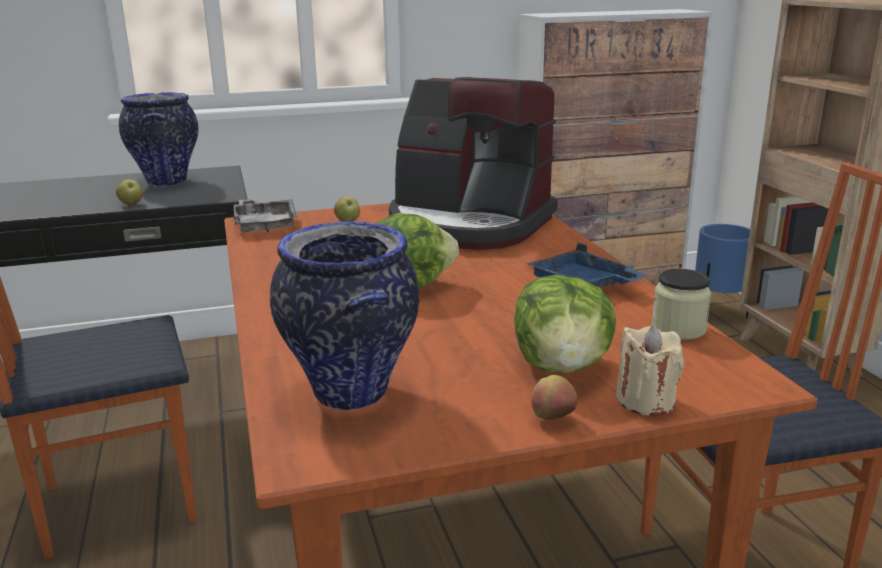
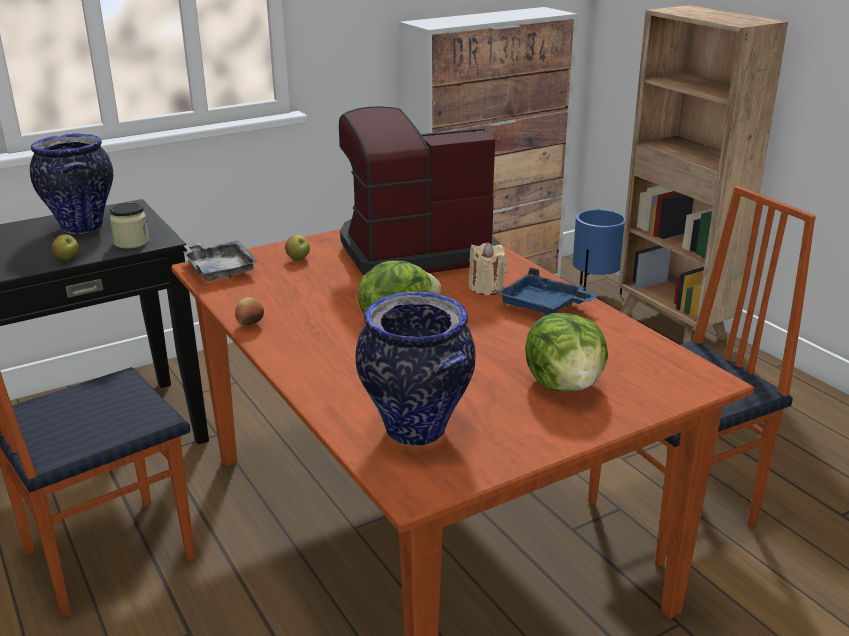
camera: 15 degrees left, 5 degrees up
coffee machine [389,77,558,250] -> coffee machine turned 150 degrees clockwise [339,106,500,276]
apple [531,375,578,420] -> apple moved to [235,297,264,325]
beige candle [616,326,684,416] -> beige candle moved to [469,242,507,295]
jar [652,269,711,340] -> jar moved to [110,203,150,249]

